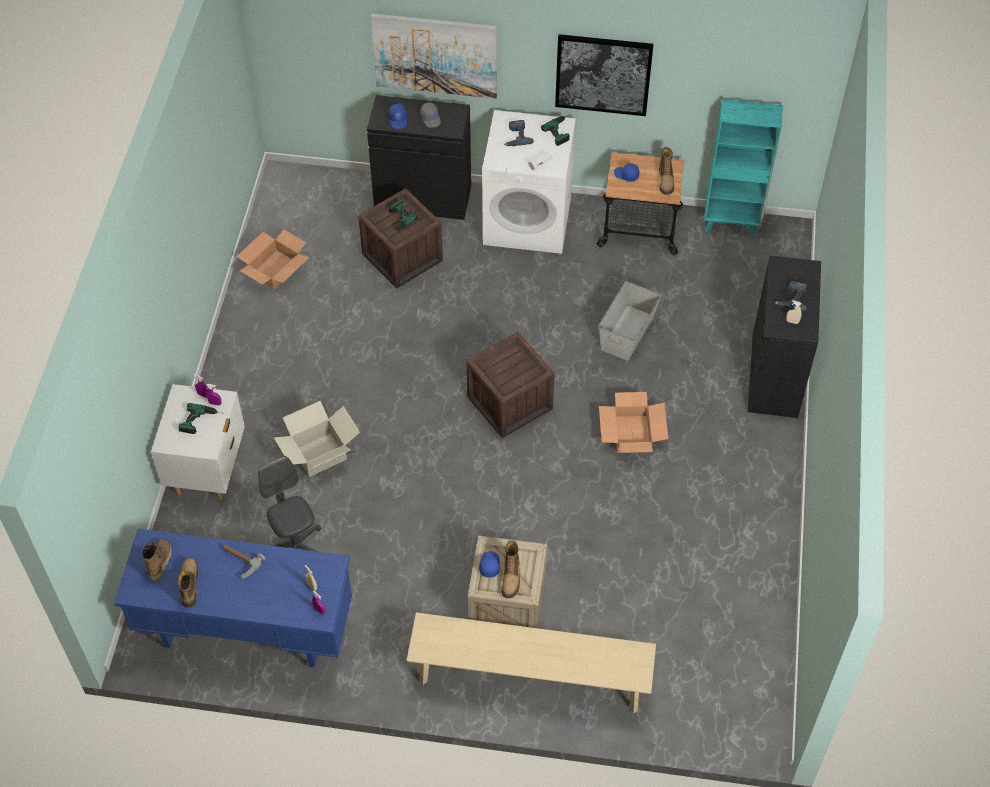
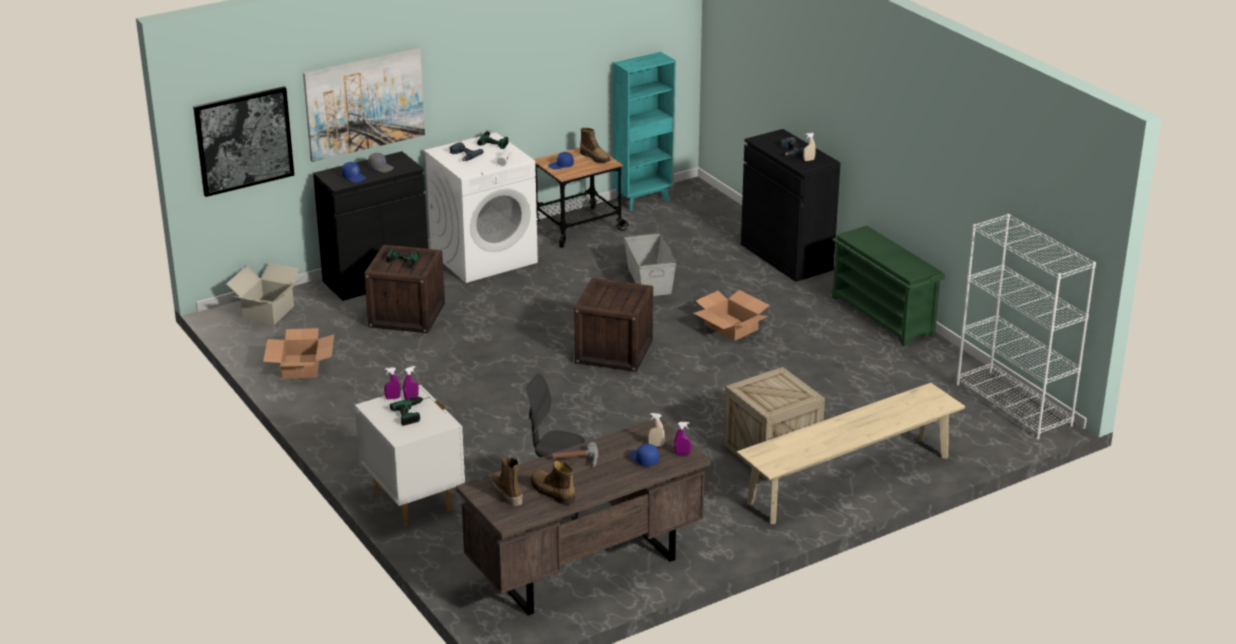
camera: 40 degrees left, 25 degrees down
blue desk [114,529,352,668] -> brown desk [456,418,710,615]
cardboard box [274,401,360,477] -> cardboard box moved to [226,263,304,325]
blue cap [479,551,500,578] -> blue cap moved to [630,444,659,466]
boot [501,540,520,599] -> none
picture [555,34,654,116] -> picture moved to [193,86,294,197]
none -> green shoe rack [832,225,945,346]
none -> white bookcase [957,214,1096,440]

